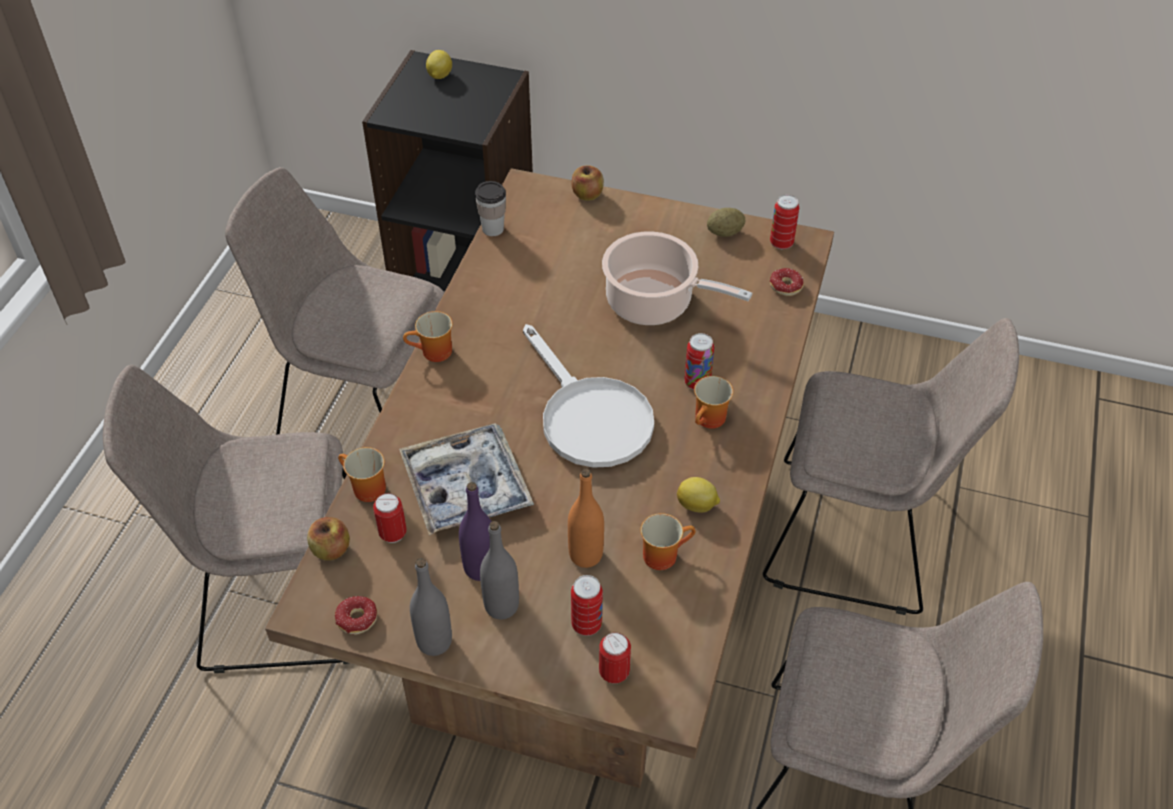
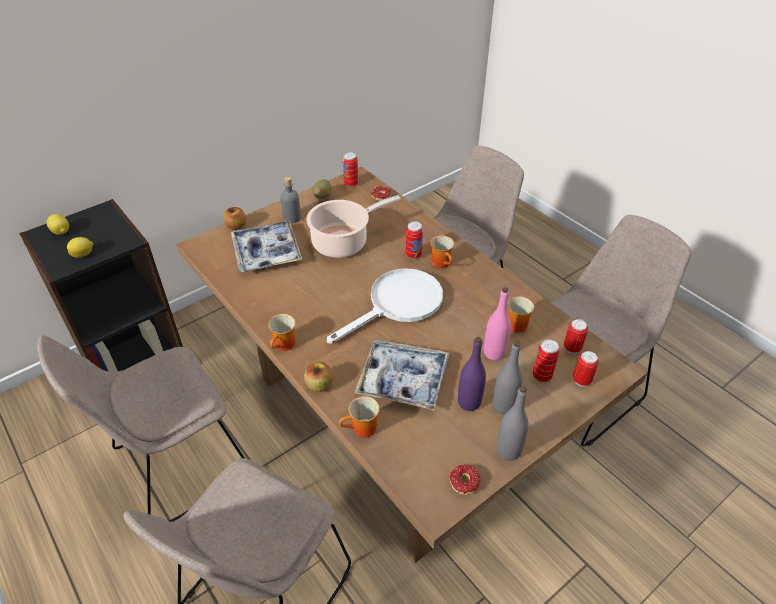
camera: 55 degrees left, 5 degrees down
apple [307,517,350,560] -> apple moved to [304,362,332,392]
can [373,493,407,543] -> can moved to [564,319,588,354]
cup [475,181,506,236] -> none
white frying pan [523,324,654,468] -> white frying pan turned 45 degrees counterclockwise [327,268,443,344]
orange bottle [568,469,604,568] -> pink bottle [484,287,511,361]
lemon [677,477,720,512] -> lemon moved to [67,237,94,258]
none -> tray [231,221,302,272]
none -> grey bottle [281,176,301,223]

